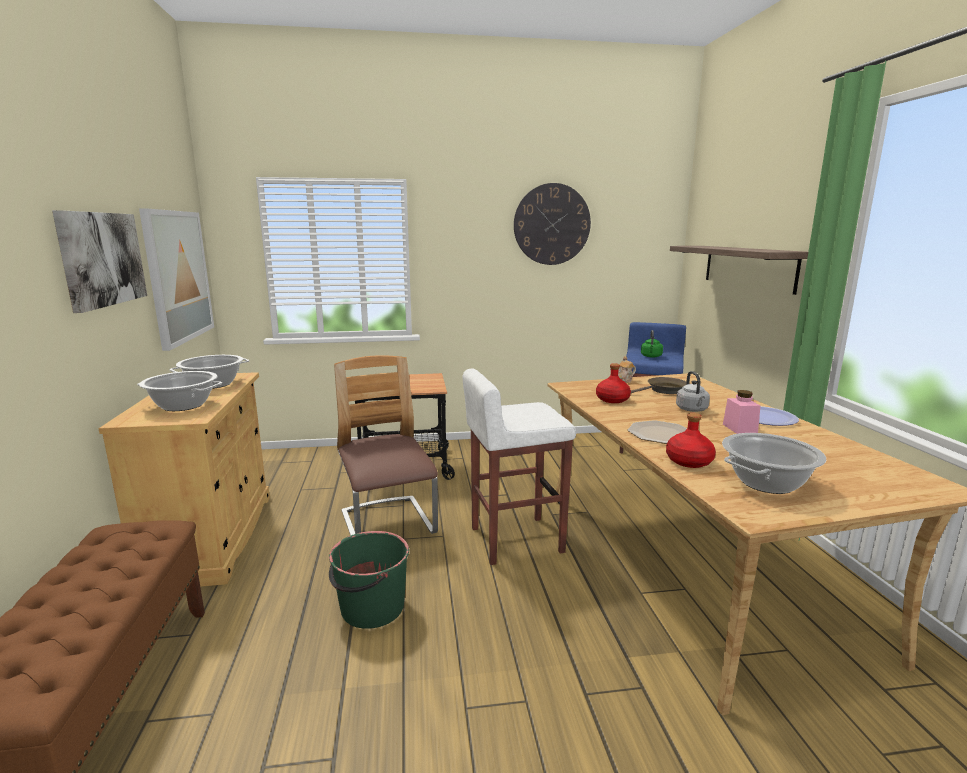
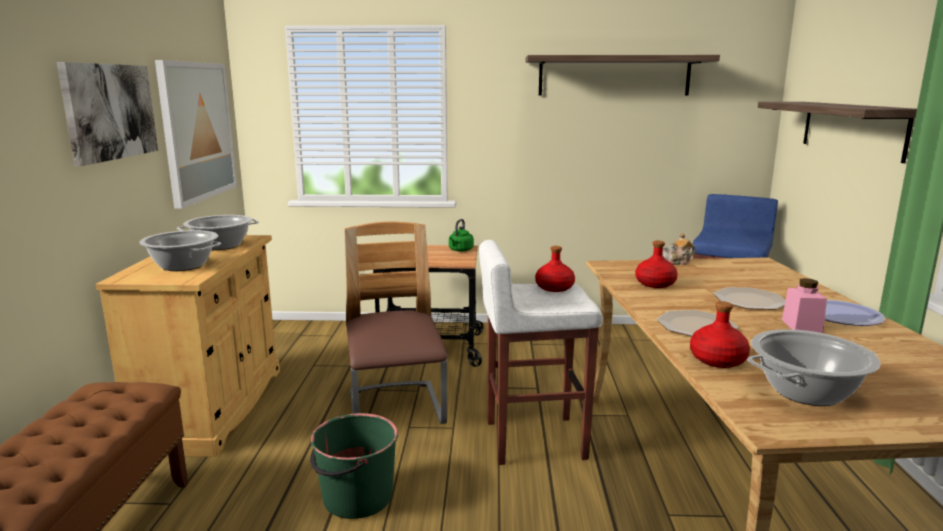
camera: 10 degrees right, 0 degrees up
wall clock [514,183,591,265] -> shelf [526,55,720,96]
brown frying pan [631,377,686,394] -> none
green kettle [641,330,663,358] -> green kettle moved to [449,219,474,252]
grey kettle [676,371,710,412] -> plate [713,287,786,310]
none -> red bottle [535,246,575,292]

